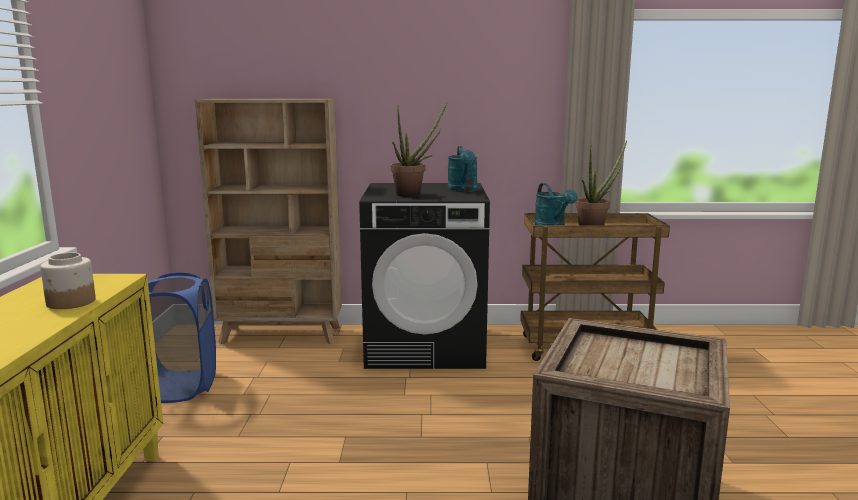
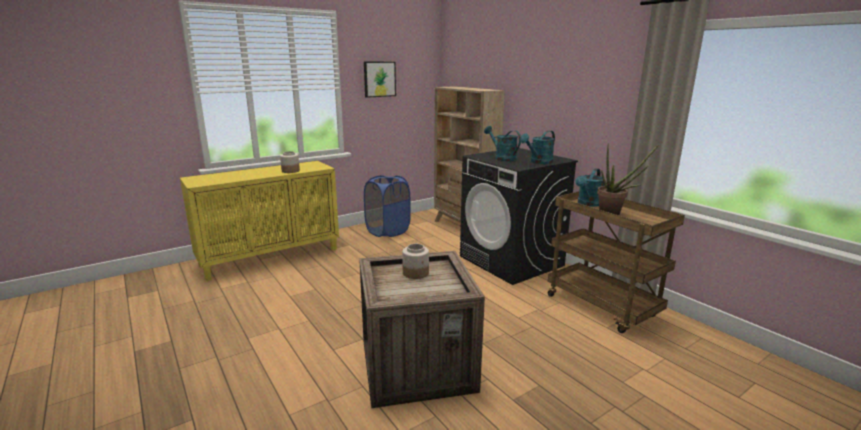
camera: 55 degrees right, 5 degrees up
potted plant [391,102,447,197] -> turquoise watering can [484,126,521,161]
none -> picture [364,62,396,97]
none -> jar [402,244,429,279]

